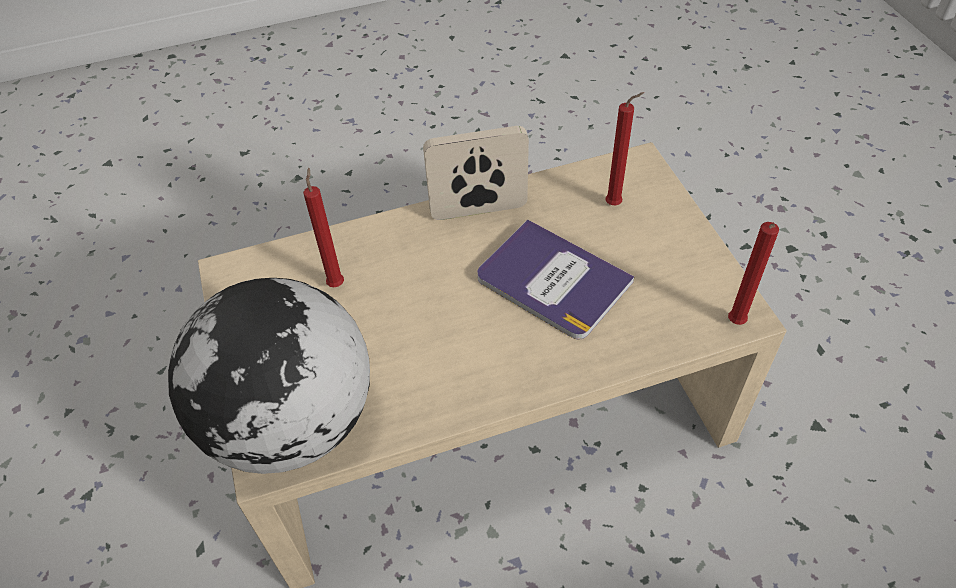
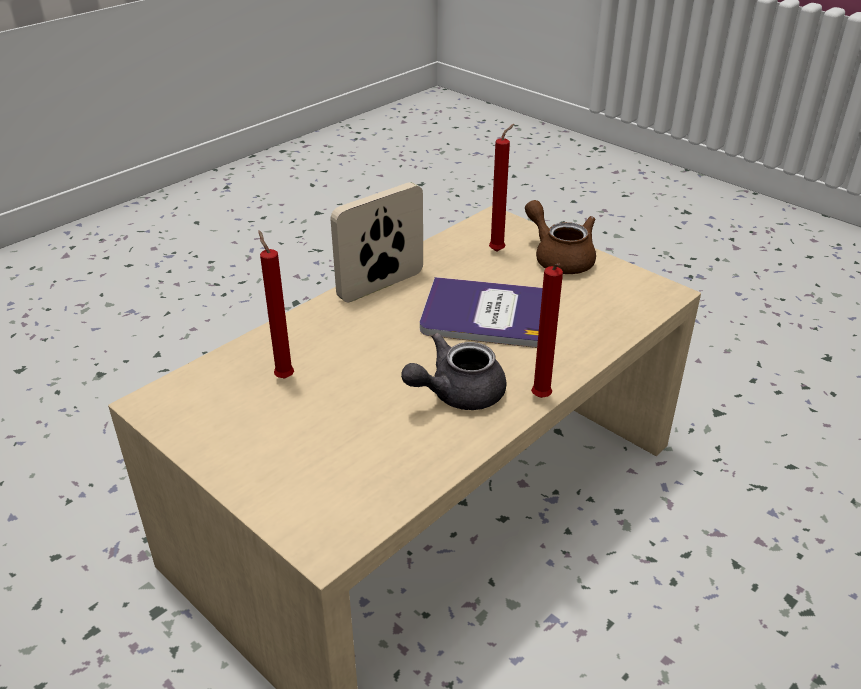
camera: 30 degrees left, 15 degrees down
globe [168,278,370,474] -> none
red candle [728,222,779,325] -> red candle moved to [531,263,563,398]
none -> grey teapot [401,333,506,410]
none -> brown teapot [525,200,596,274]

